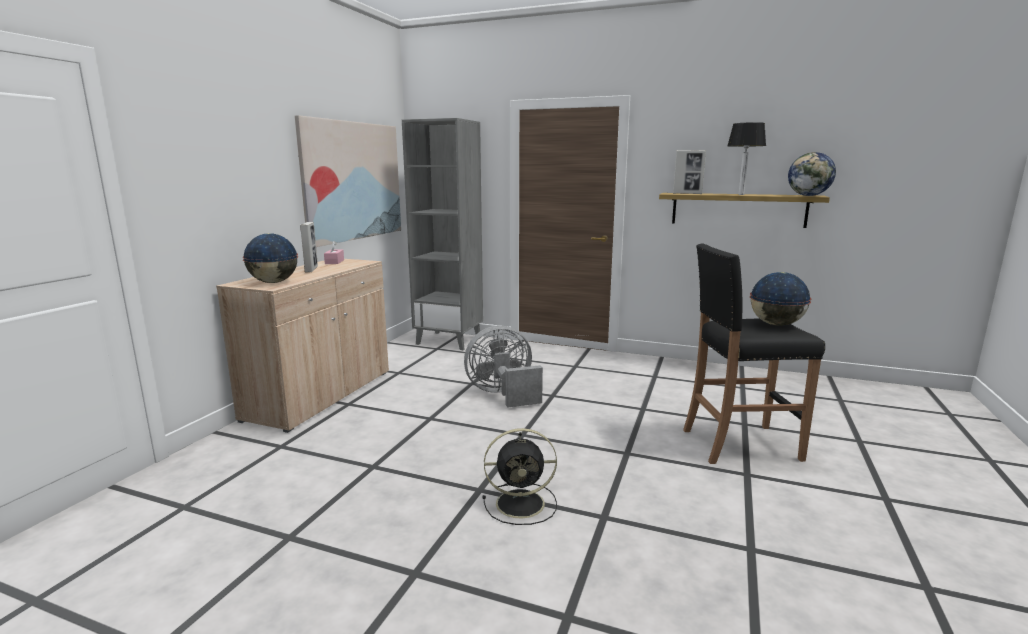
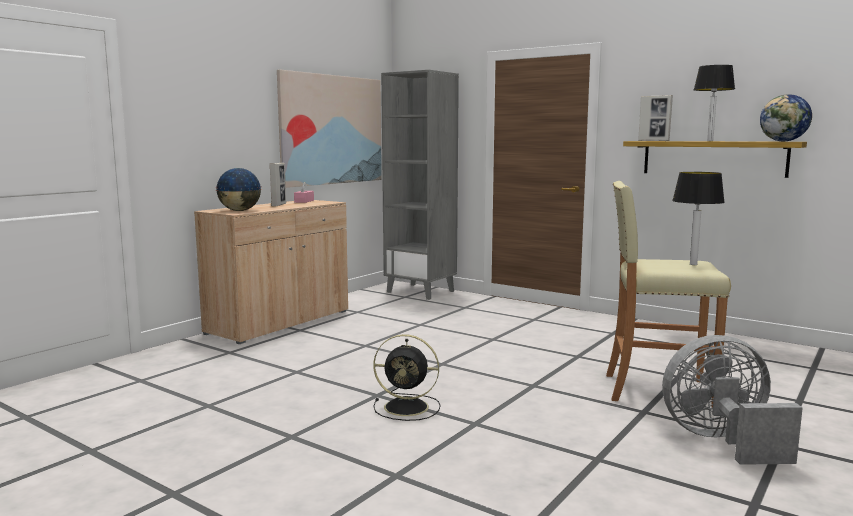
camera: 15 degrees right, 5 degrees down
grey fan [464,326,543,408] -> grey fan moved to [662,335,803,465]
black stool [683,243,825,464] -> beige stool [606,181,731,408]
globe [750,272,811,326] -> table lamp [672,172,725,265]

